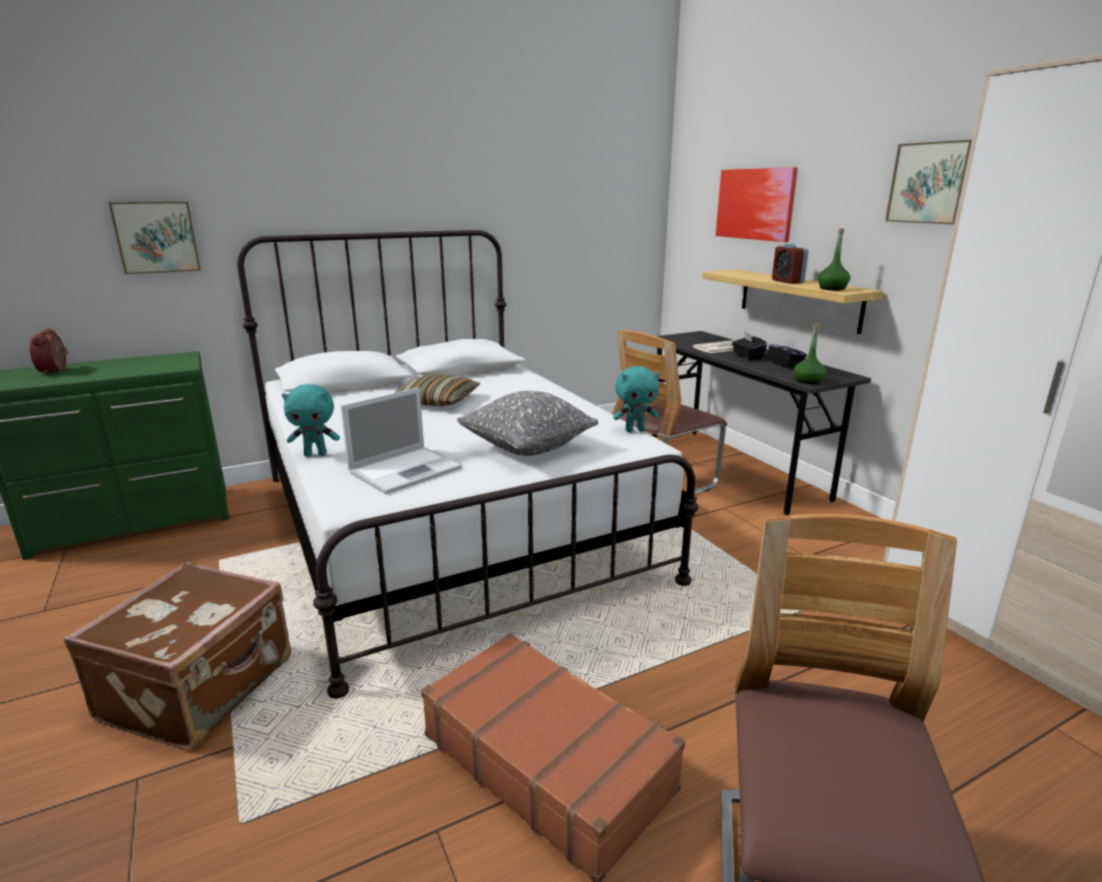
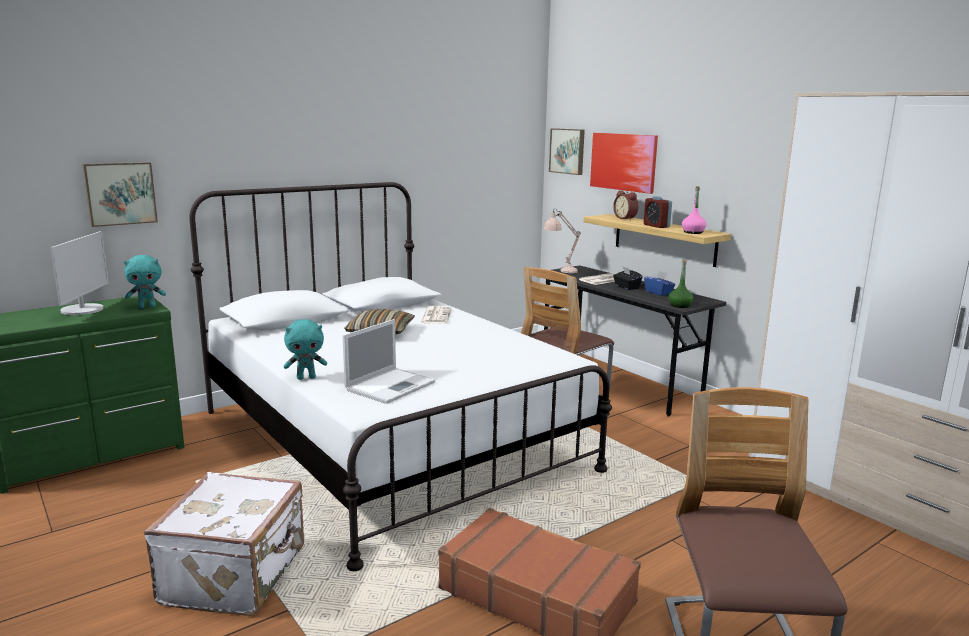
camera: 10 degrees left, 5 degrees down
alarm clock [29,328,68,375] -> alarm clock moved to [613,190,638,220]
brown suitcase [63,562,291,750] -> white suitcase [144,472,304,616]
grey pillow [457,391,598,456] -> none
turquoise plush toy [613,366,660,432] -> turquoise plush toy moved to [124,255,166,308]
black tissue box [769,338,807,368] -> blue tissue box [644,271,675,296]
green bottle [818,228,851,291] -> pink bottle [682,186,707,234]
picture [885,140,972,225] -> picture moved to [549,128,585,175]
none -> monitor [50,231,109,315]
none -> newspaper [420,306,452,324]
none -> beige table lamp [543,208,581,273]

